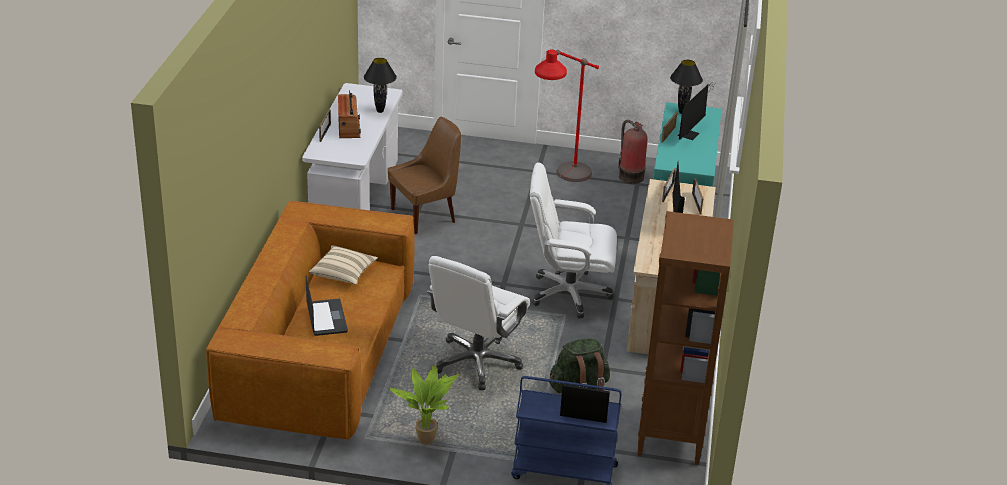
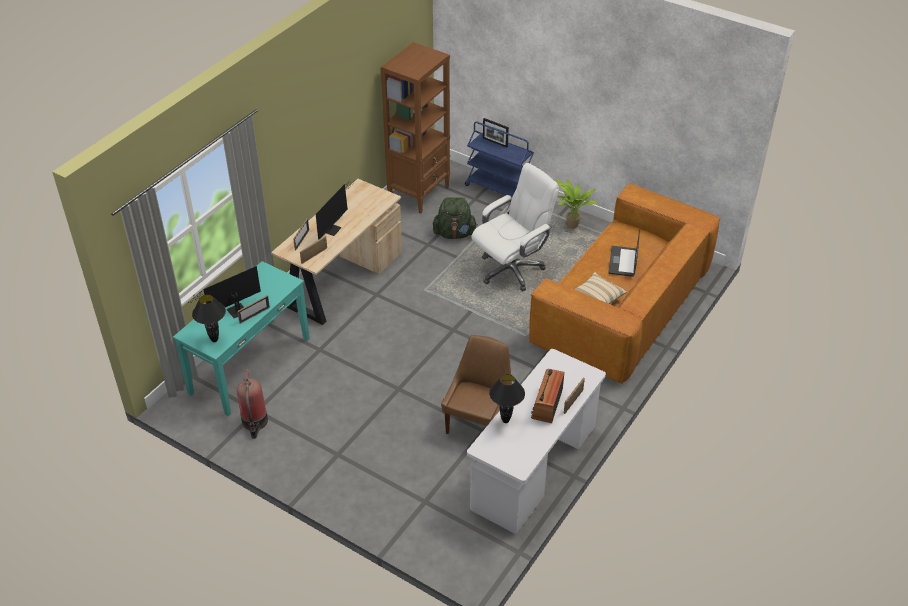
camera: 155 degrees left, 10 degrees up
brown chair [388,117,461,234] -> brown chair turned 120 degrees clockwise [441,335,512,434]
white office chair [530,162,617,319] -> none
red floor lamp [535,49,599,182] -> none

